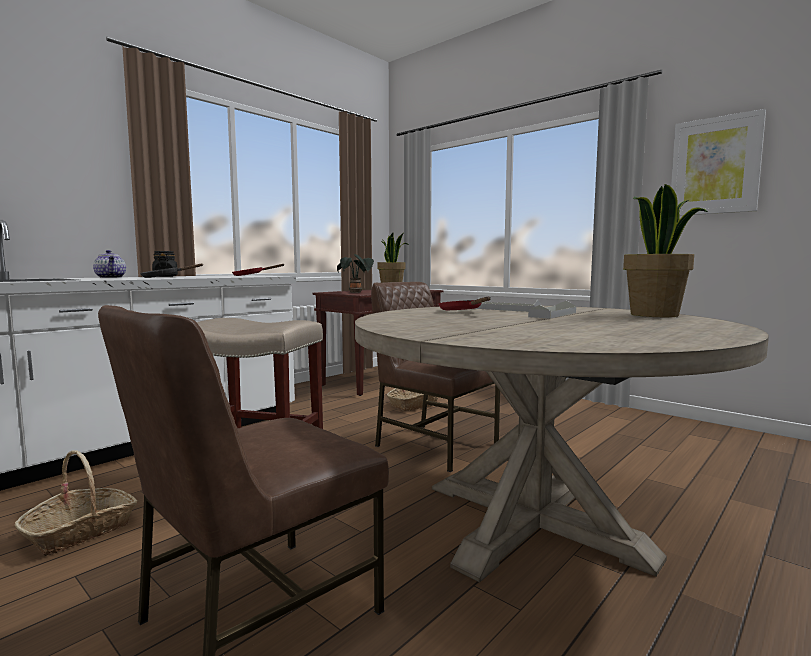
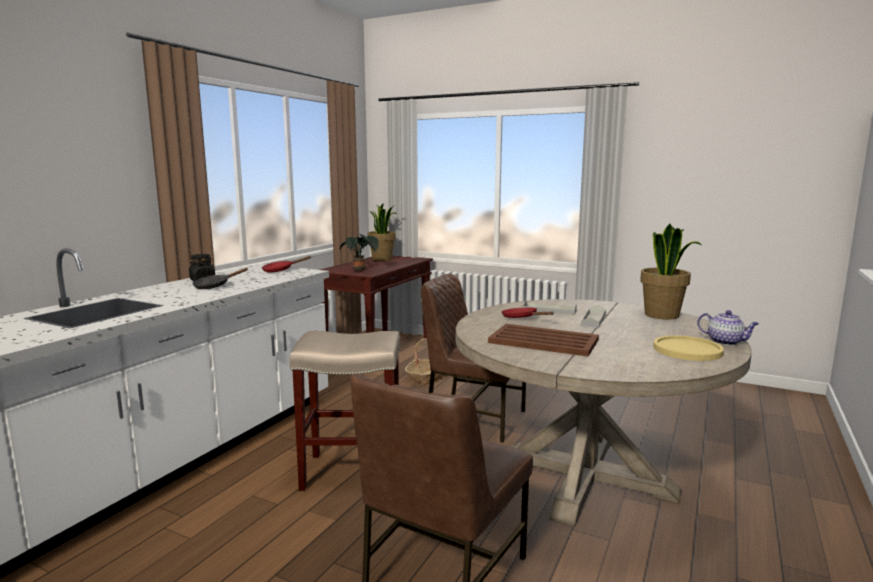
camera: 15 degrees left, 5 degrees up
basket [15,450,138,556] -> none
teapot [93,250,126,278] -> teapot moved to [697,310,759,345]
picture [671,109,766,216] -> none
none -> brown tray [488,324,599,356]
none -> yellow plate [653,335,724,361]

